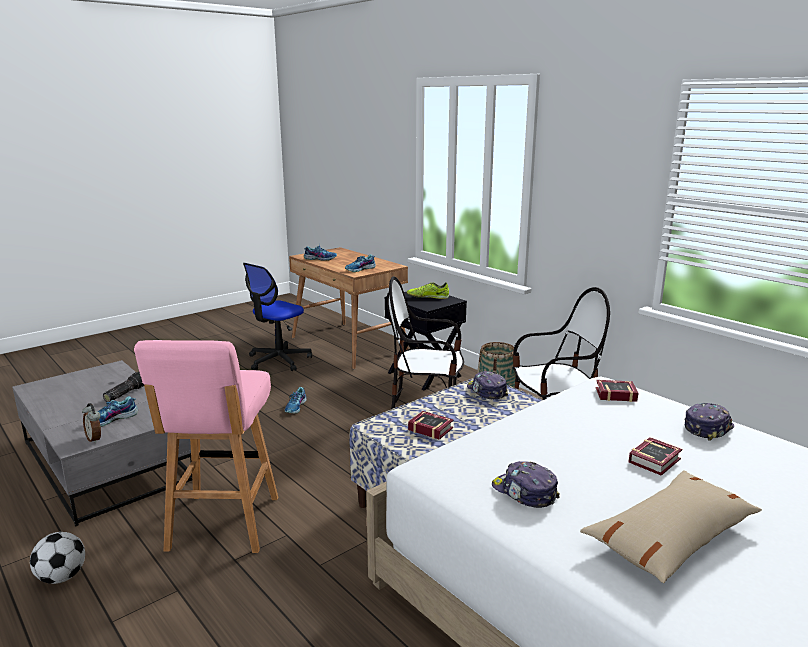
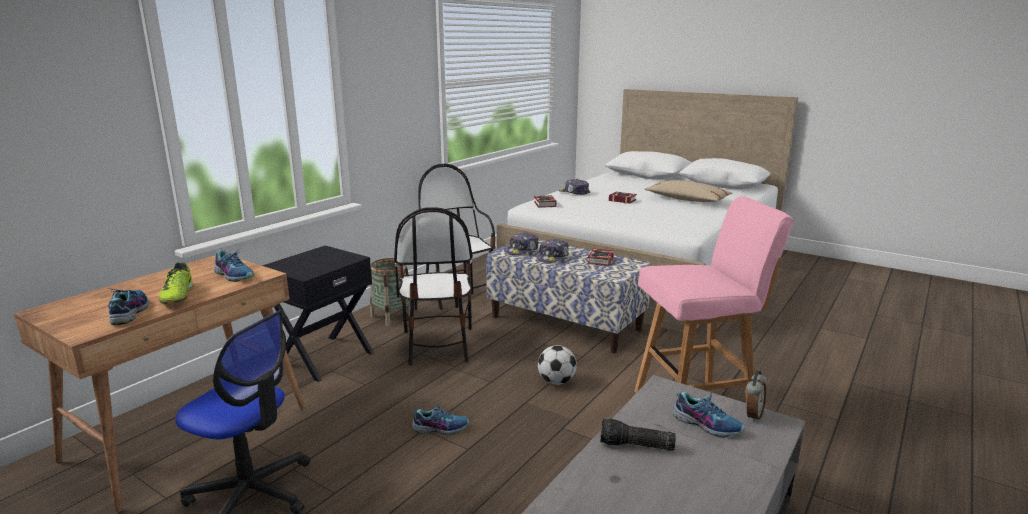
camera: 105 degrees left, 0 degrees up
football [30,532,85,584] -> football moved to [538,345,577,385]
shoe [407,282,449,299] -> shoe moved to [158,262,194,304]
cap [492,461,560,508] -> cap moved to [536,238,569,263]

